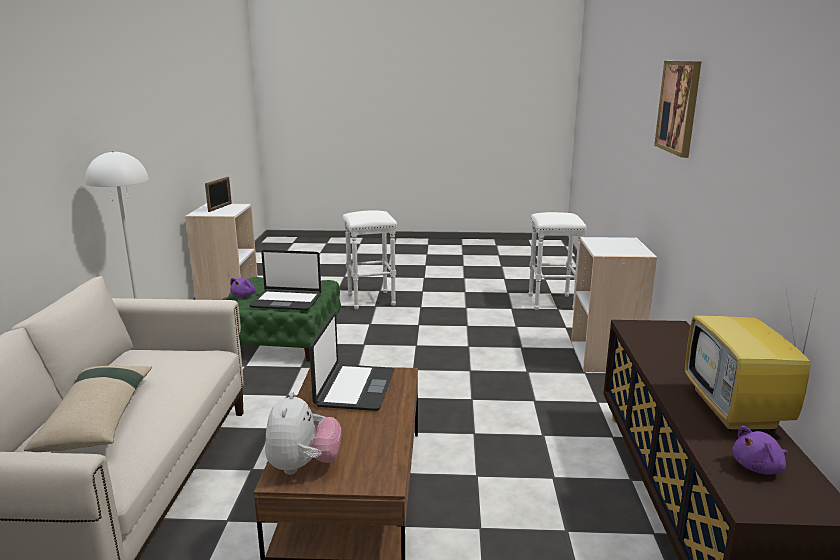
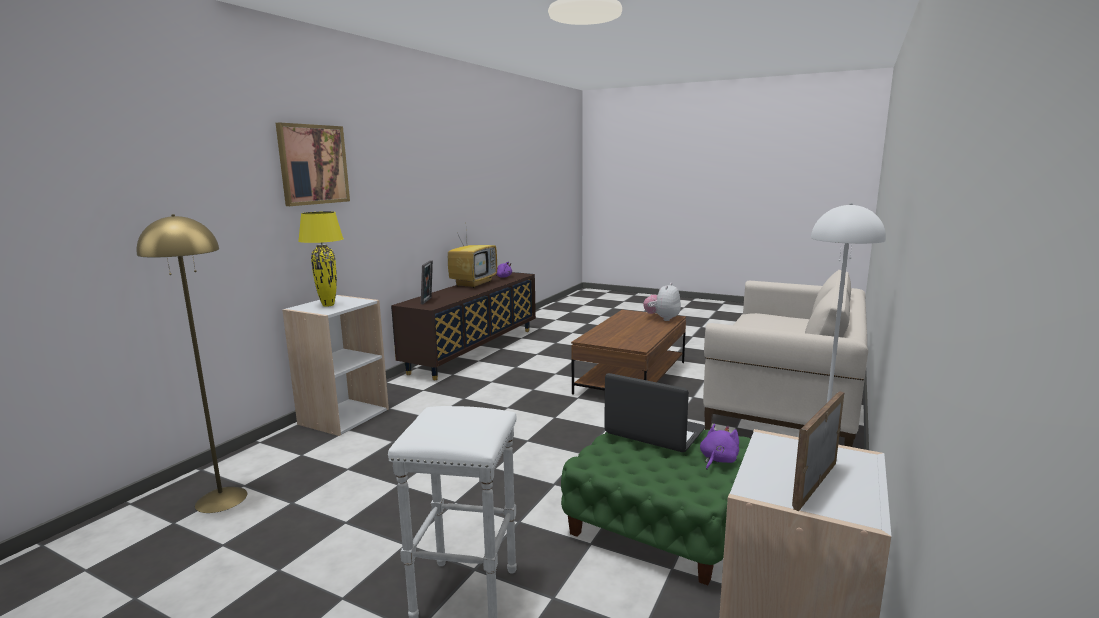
camera: 155 degrees left, 5 degrees down
beige pillow [24,366,152,452] -> none
laptop [309,312,394,411] -> none
white stool [528,212,587,310] -> yellow floor lamp [137,214,247,513]
none -> yellow table lamp [298,211,344,307]
none -> picture frame [421,260,433,304]

